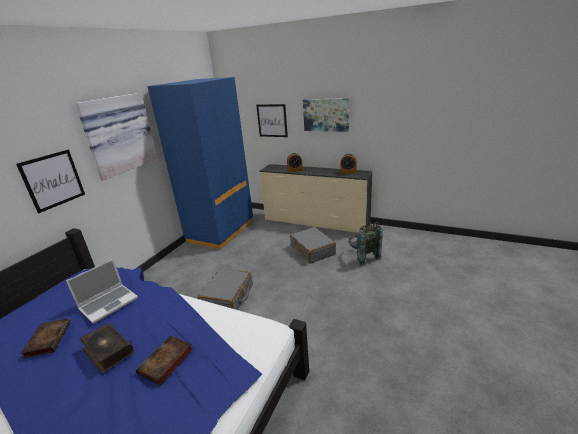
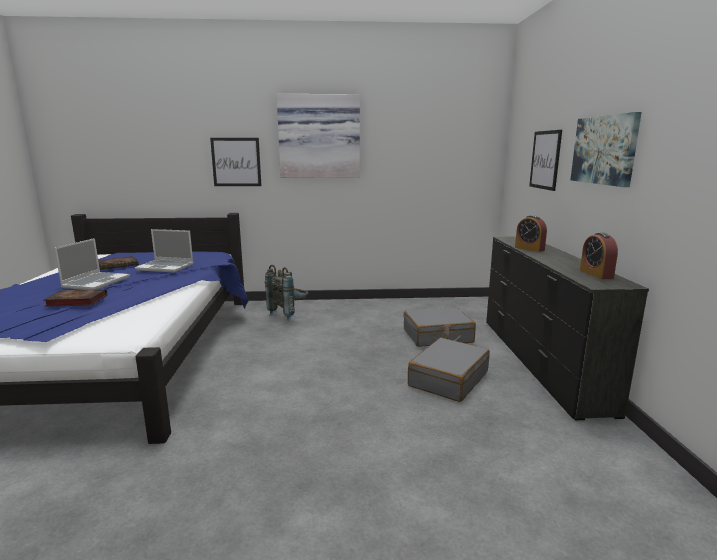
camera: 60 degrees right, 10 degrees down
book [80,323,133,373] -> laptop [54,238,130,290]
blue wardrobe [148,77,253,249] -> none
grey suitcase [198,269,253,310] -> grey suitcase moved to [404,307,476,347]
beige dresser [259,164,373,233] -> black dresser [486,236,649,420]
grey backpack [348,222,383,266] -> grey backpack moved to [265,265,308,321]

